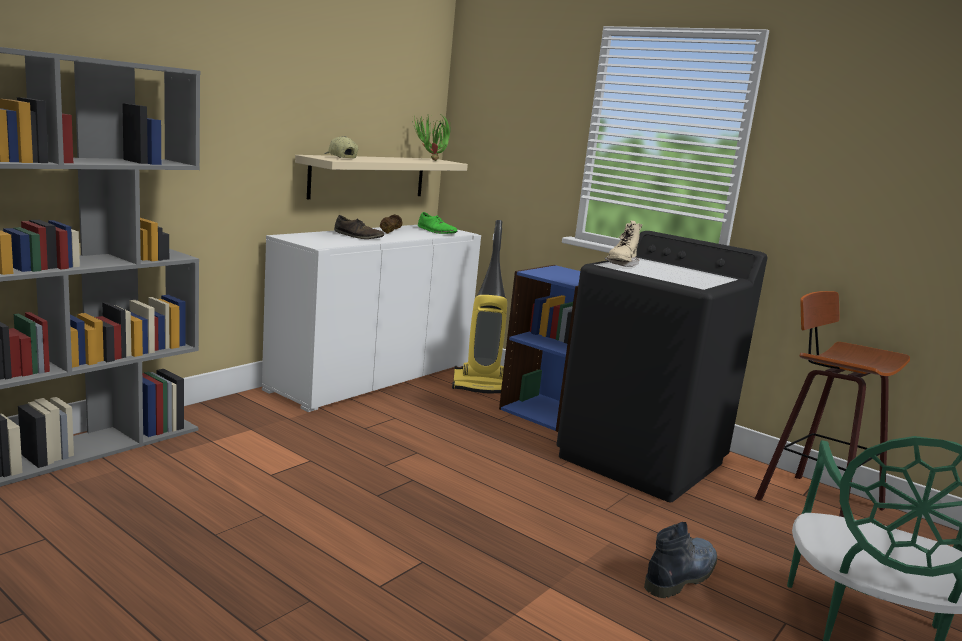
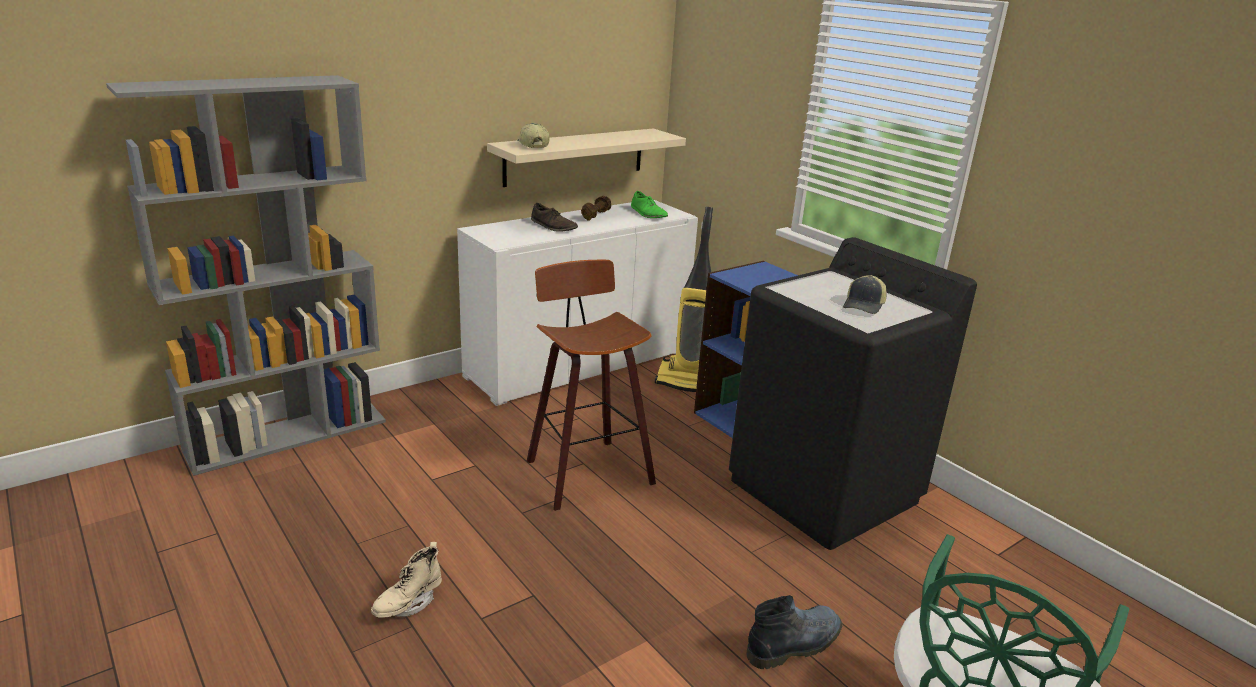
camera: 15 degrees right, 10 degrees up
potted plant [412,112,451,161] -> none
beige boot [605,221,643,267] -> beige boot moved to [371,542,442,618]
stool [755,291,910,517] -> stool moved to [527,260,656,511]
none -> cap [843,275,887,314]

